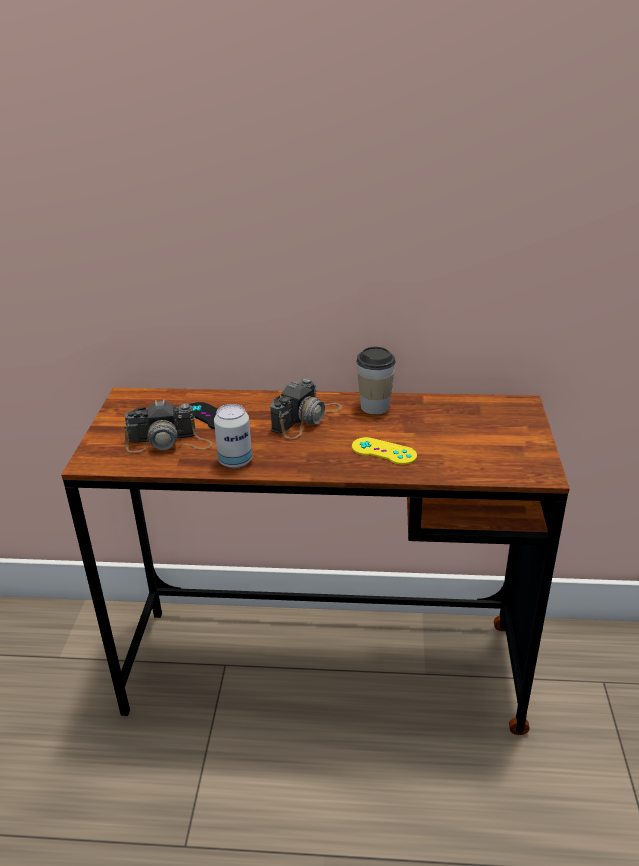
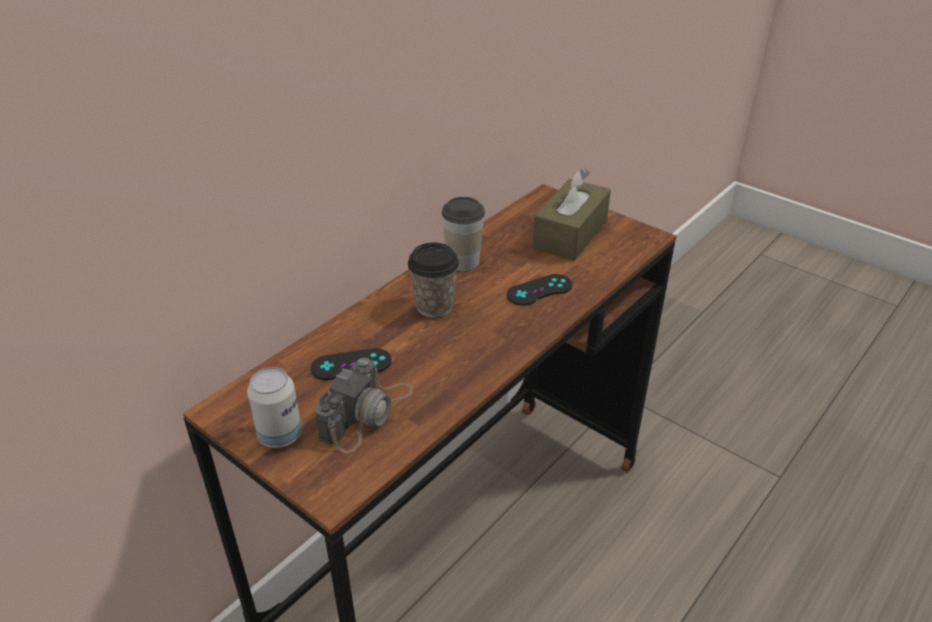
camera: 55 degrees left, 5 degrees up
can [214,404,252,468] -> can moved to [247,367,302,448]
camera [270,378,342,439] -> cup [408,242,459,317]
yellow game controller [352,437,417,465] -> black game controller [507,274,572,306]
none -> brown tissue box [532,168,611,261]

